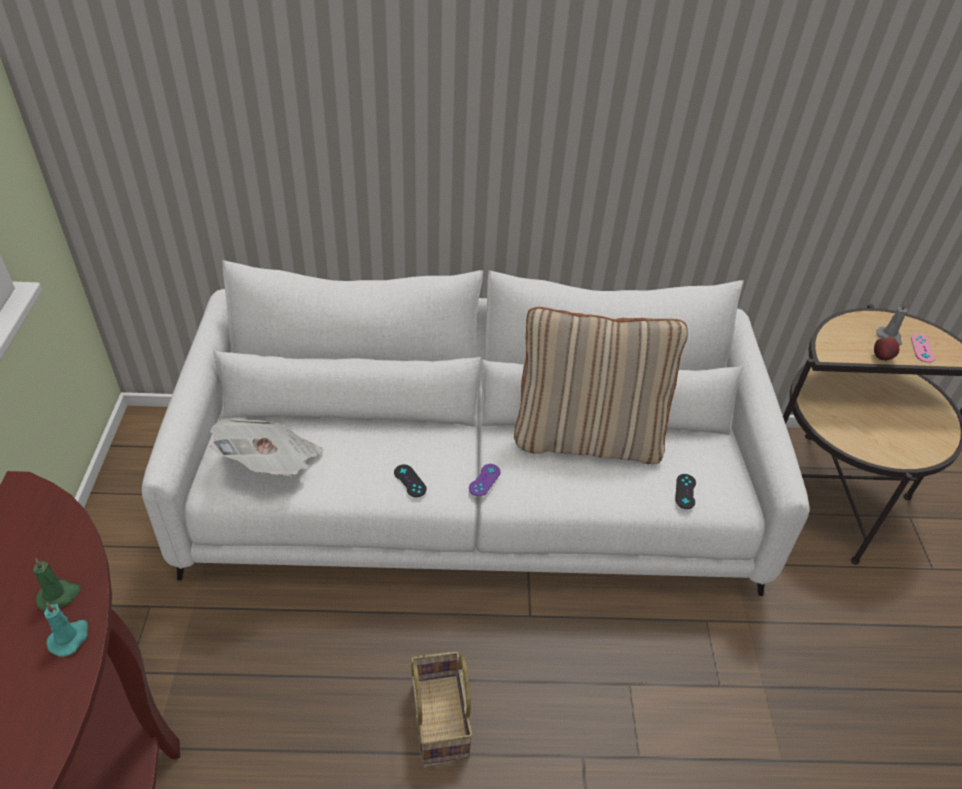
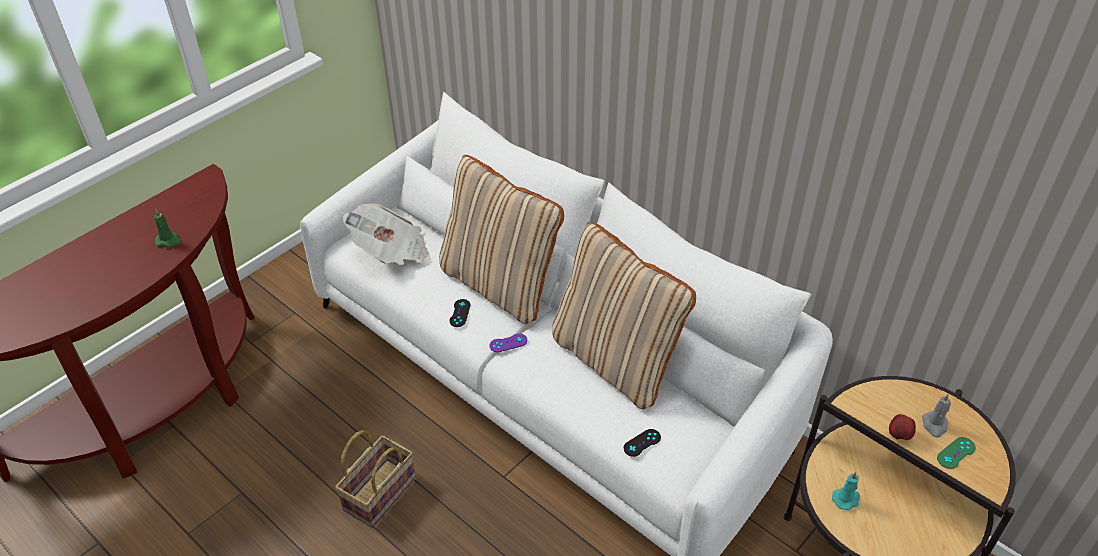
camera: 45 degrees right, 0 degrees up
turquoise candle [44,602,88,657] -> turquoise candle moved to [832,472,860,510]
pink game controller [911,334,935,363] -> green game controller [937,437,976,469]
none -> beige pillow [439,155,564,324]

